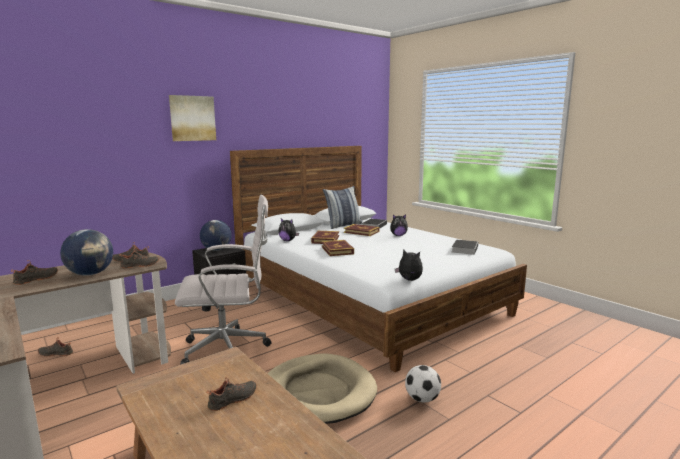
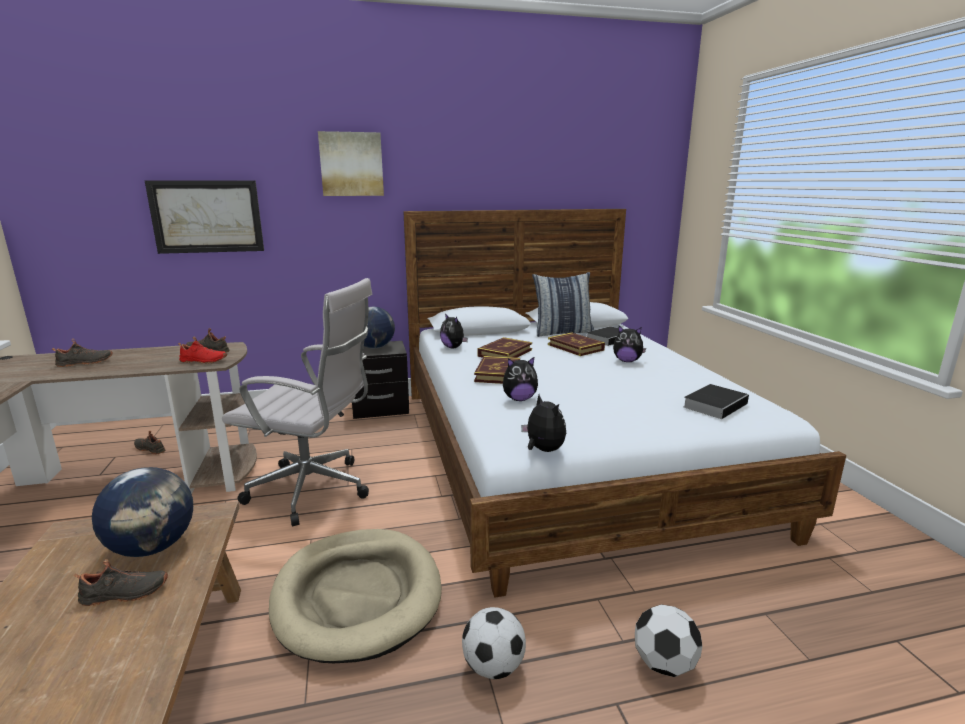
camera: 25 degrees right, 5 degrees up
globe [60,229,113,276] -> globe moved to [92,467,193,557]
black shoe [119,248,159,268] -> red shoe [178,336,227,364]
none -> picture [144,180,264,254]
none -> plush toy [503,357,538,401]
none -> football [635,604,702,677]

